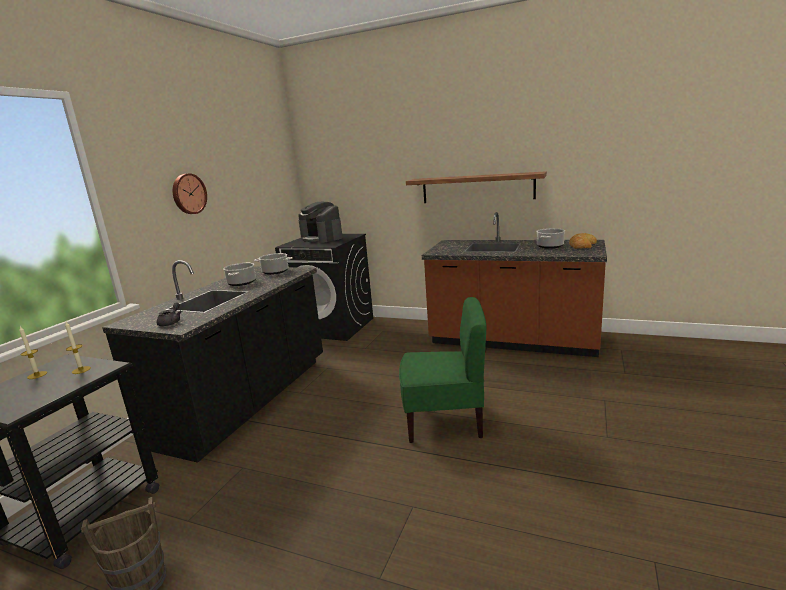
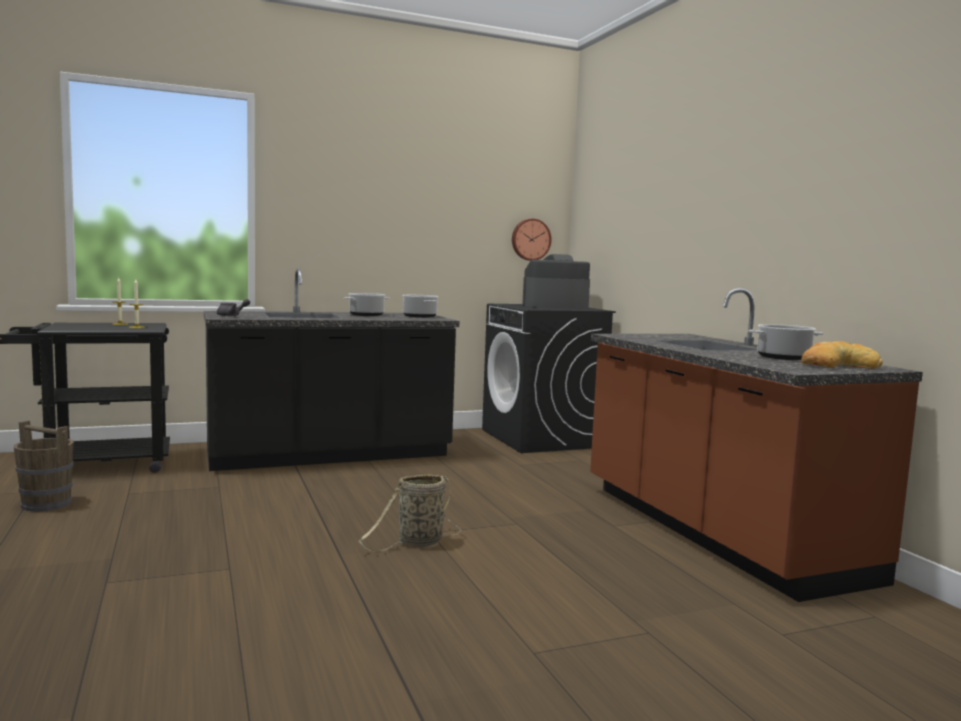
camera: 45 degrees right, 10 degrees down
wall clock [173,173,207,214] -> wall clock moved to [512,219,552,261]
coffee machine [298,202,343,243] -> coffee machine turned 75 degrees clockwise [522,254,590,309]
green chair [399,297,486,443] -> basket [359,474,461,552]
shelf [406,171,547,203] -> none

